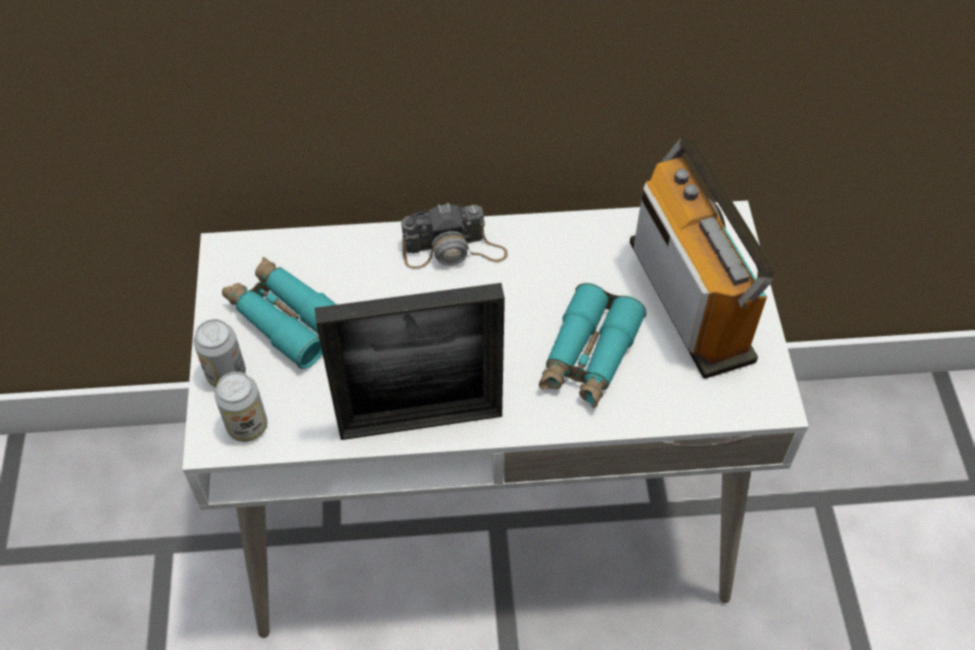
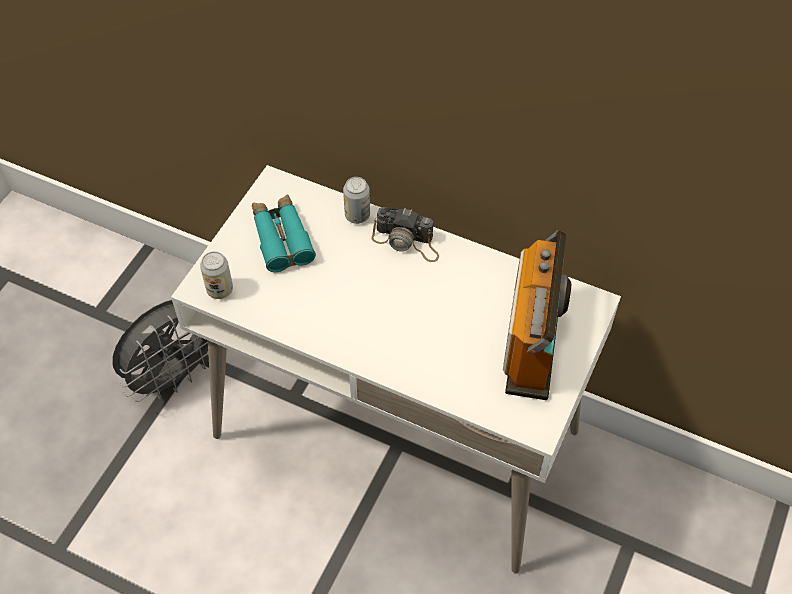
camera: 30 degrees right, 0 degrees up
can [193,319,246,388] -> can moved to [343,177,370,224]
picture frame [315,283,505,440] -> none
turquoise binoculars [539,283,647,408] -> none
none -> grey fan [113,300,208,402]

